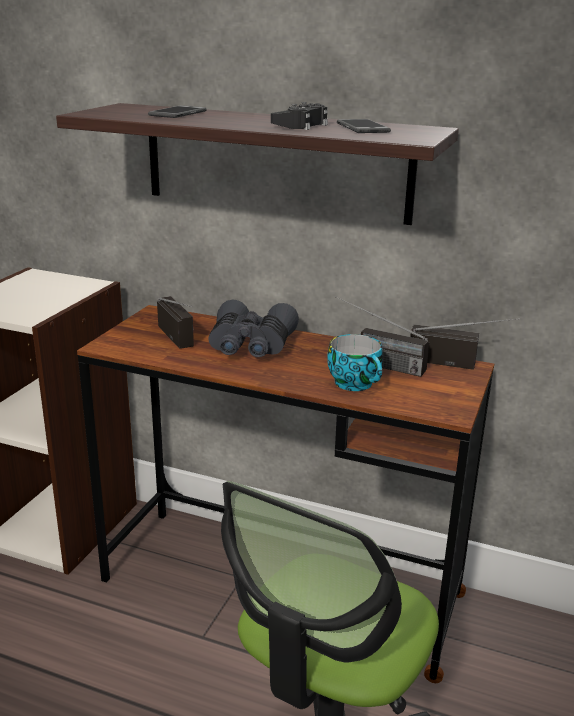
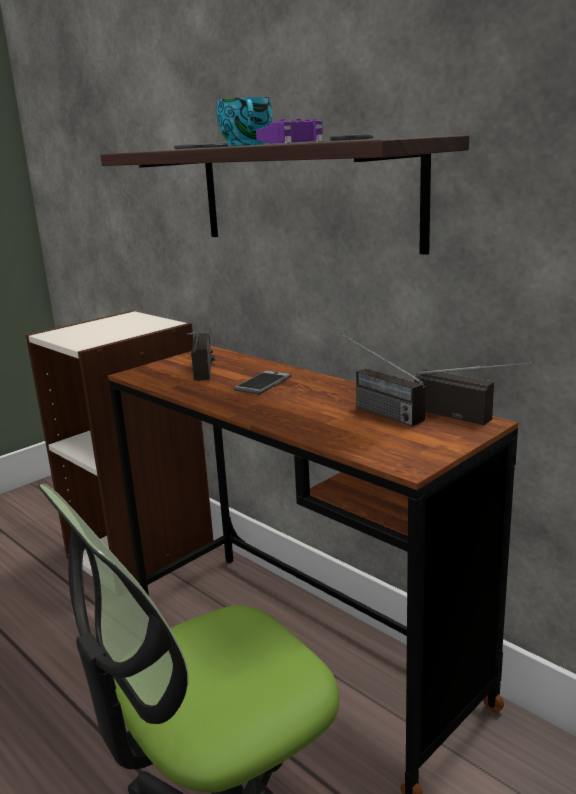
camera: 25 degrees right, 5 degrees down
grey binoculars [208,300,299,357] -> phone [233,370,292,395]
black game controller [271,102,328,130] -> purple game controller [256,118,323,143]
cup [327,334,383,391] -> cup moved to [216,97,272,146]

